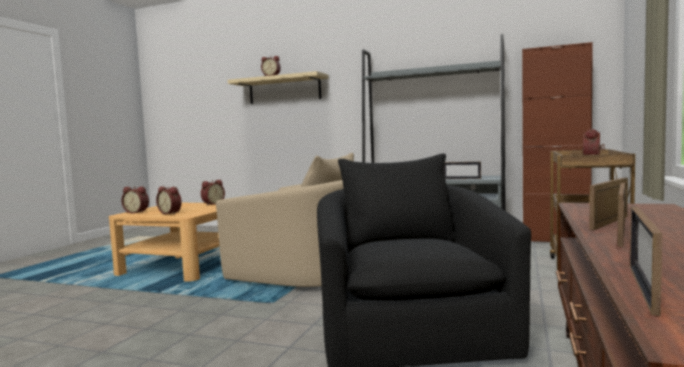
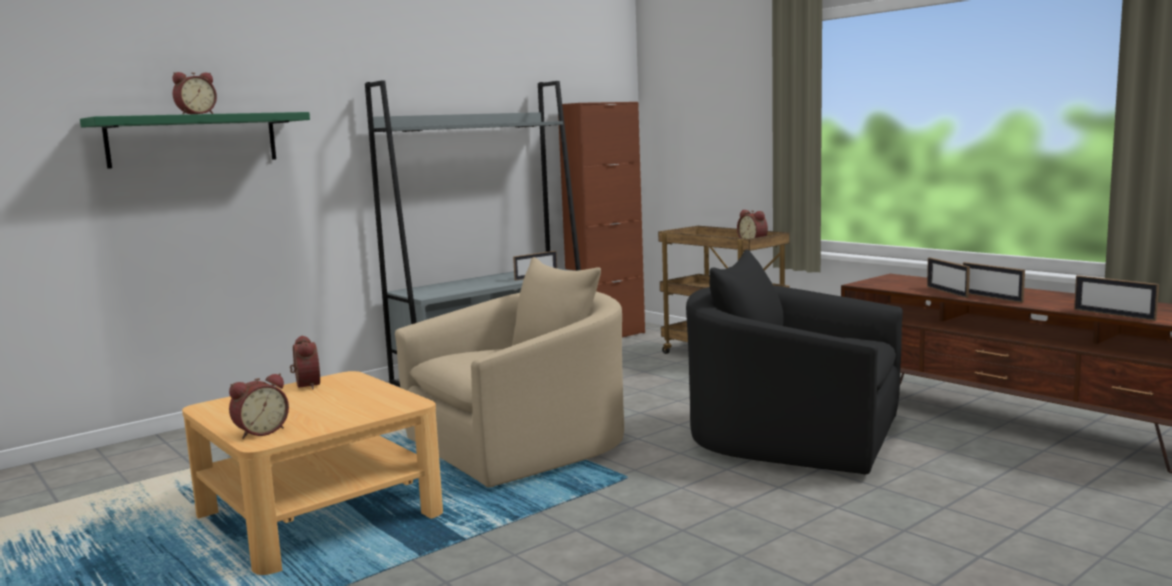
camera: 60 degrees left, 5 degrees up
alarm clock [156,186,182,214] -> none
beige shelf [228,71,328,104] -> green shelf [80,112,310,169]

